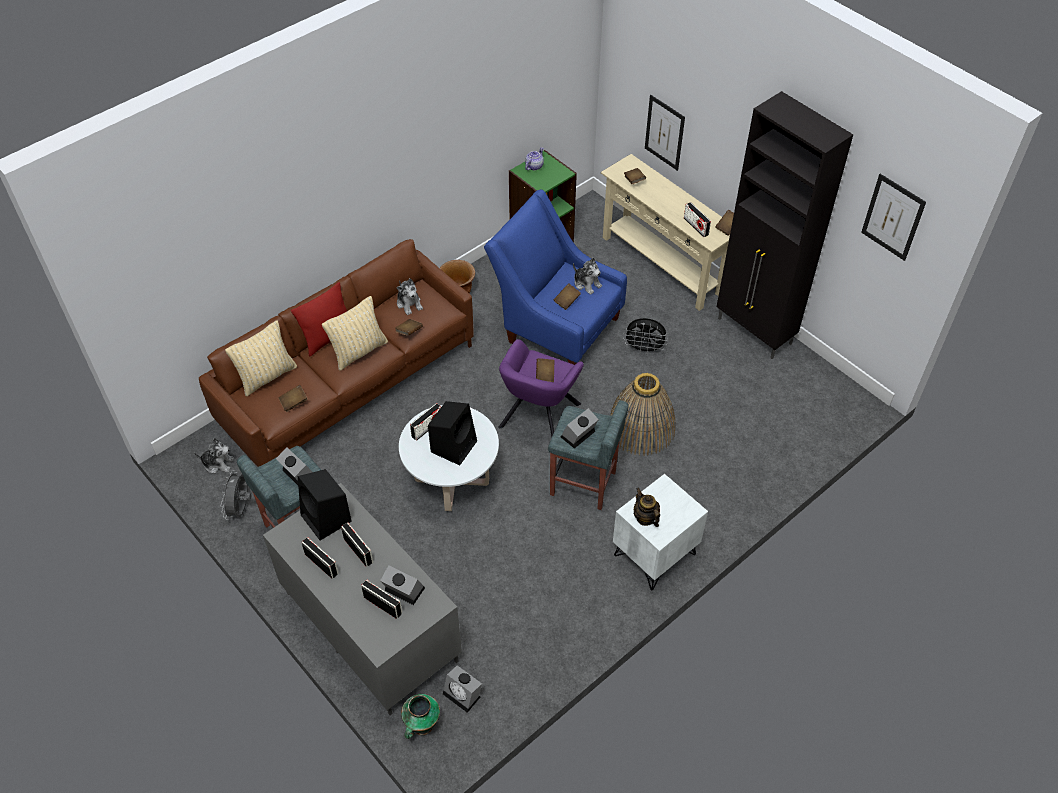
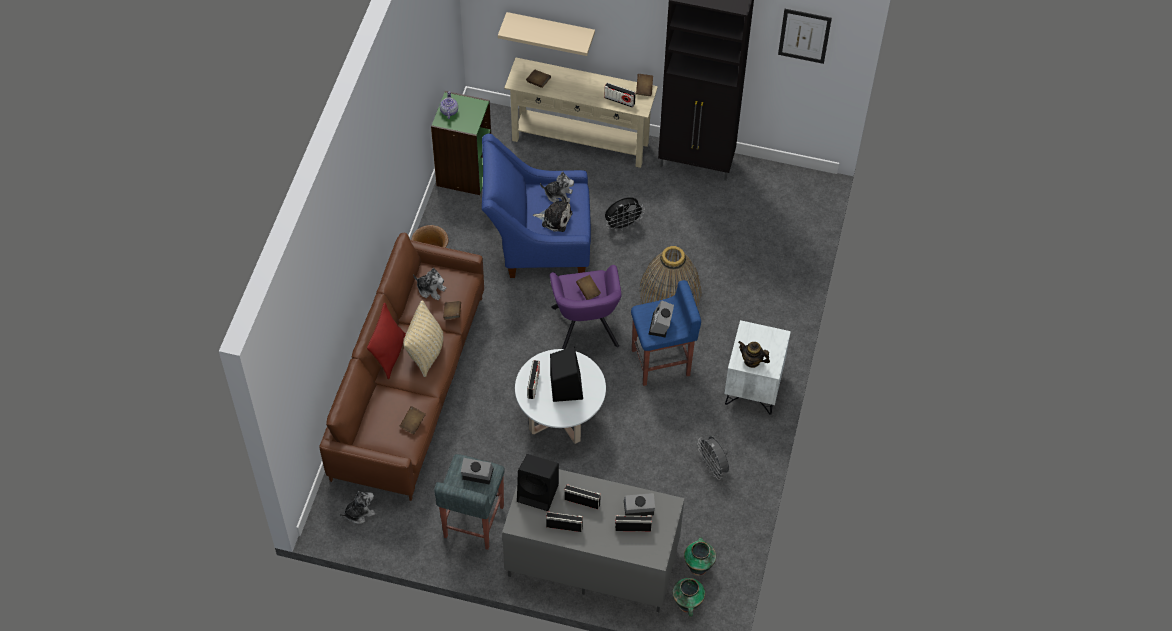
camera: 35 degrees left, 5 degrees up
grey fan [221,470,251,520] -> grey fan moved to [697,436,729,480]
beige pillow [225,320,297,396] -> none
alarm clock [443,665,482,713] -> vase [684,537,716,576]
grey stool [548,400,629,510] -> blue stool [631,280,701,386]
brown book [553,283,581,310] -> plush toy [533,196,572,232]
picture [645,95,685,171] -> beige shelf [498,12,595,56]

